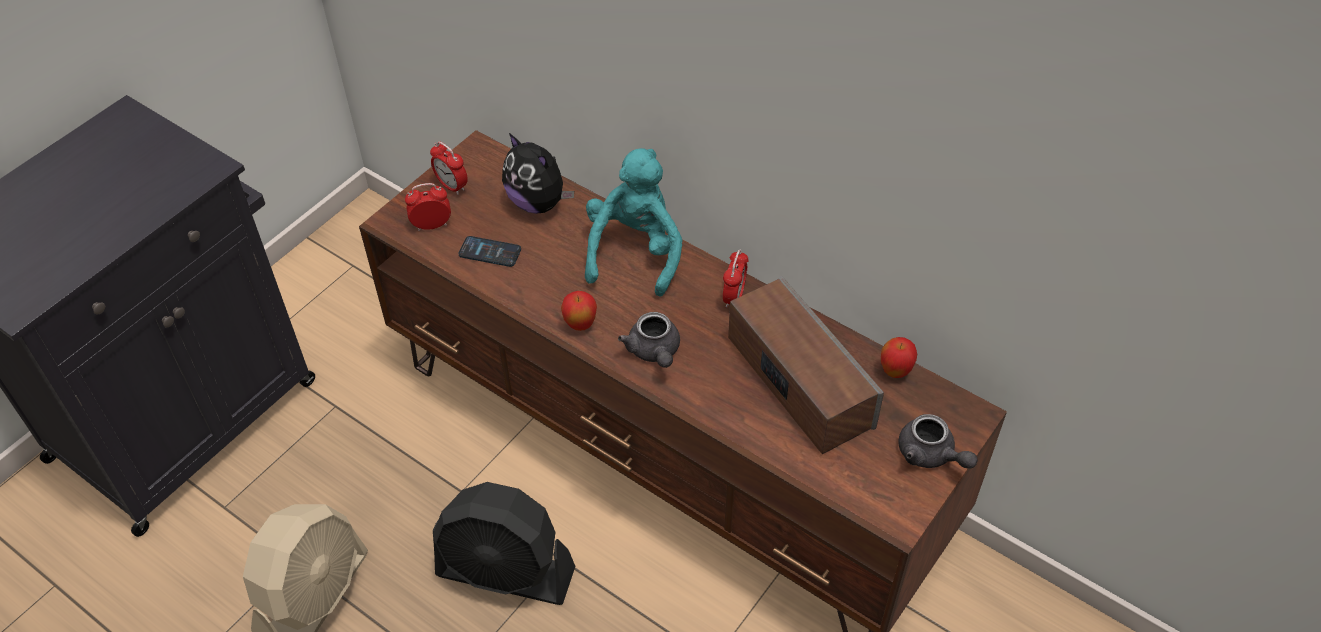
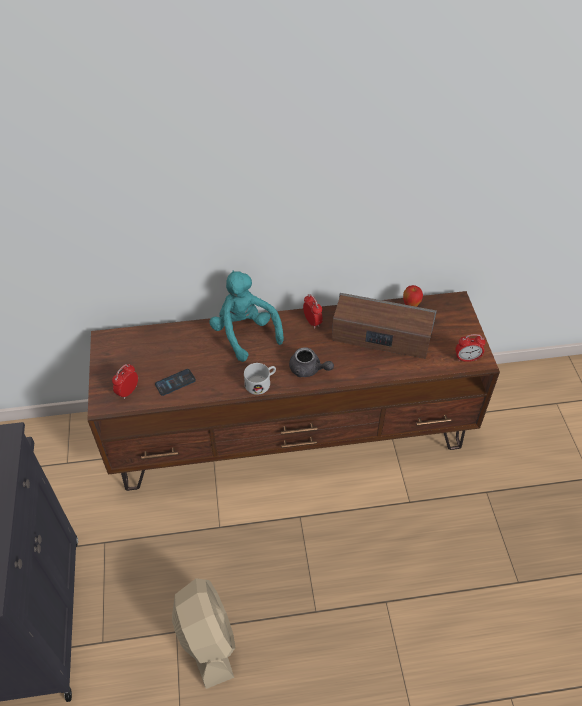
camera: 45 degrees left, 0 degrees up
alarm clock [430,141,468,195] -> alarm clock moved to [455,334,486,362]
black fan [433,482,575,605] -> none
plush toy [502,133,574,214] -> none
apple [561,291,597,331] -> white mug [244,363,276,395]
grey teapot [898,414,978,469] -> none

